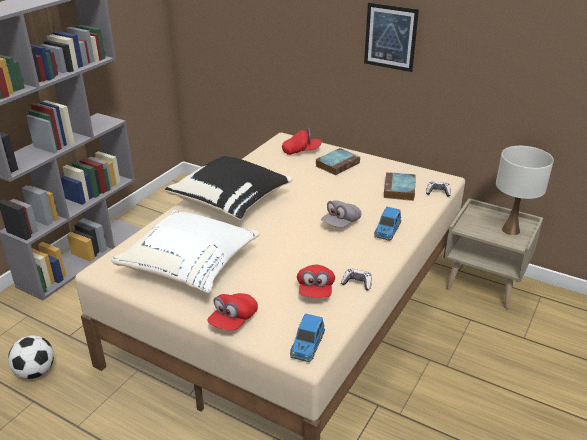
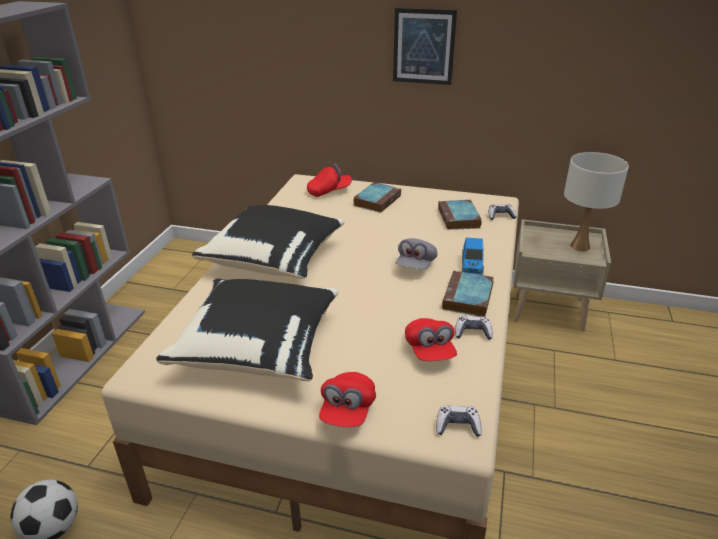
camera: 15 degrees left, 0 degrees up
white pillow [112,210,260,293] -> black pillow [156,279,338,381]
toy car [290,313,325,362] -> game controller [436,405,482,437]
none -> book [442,271,494,317]

